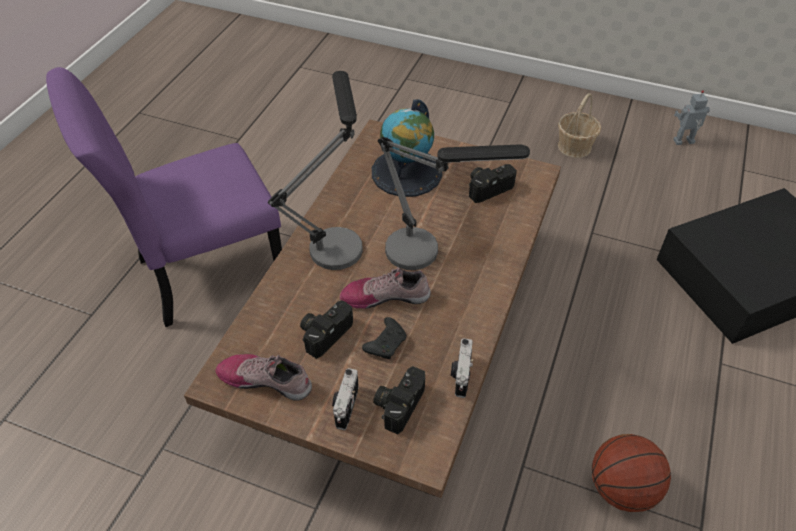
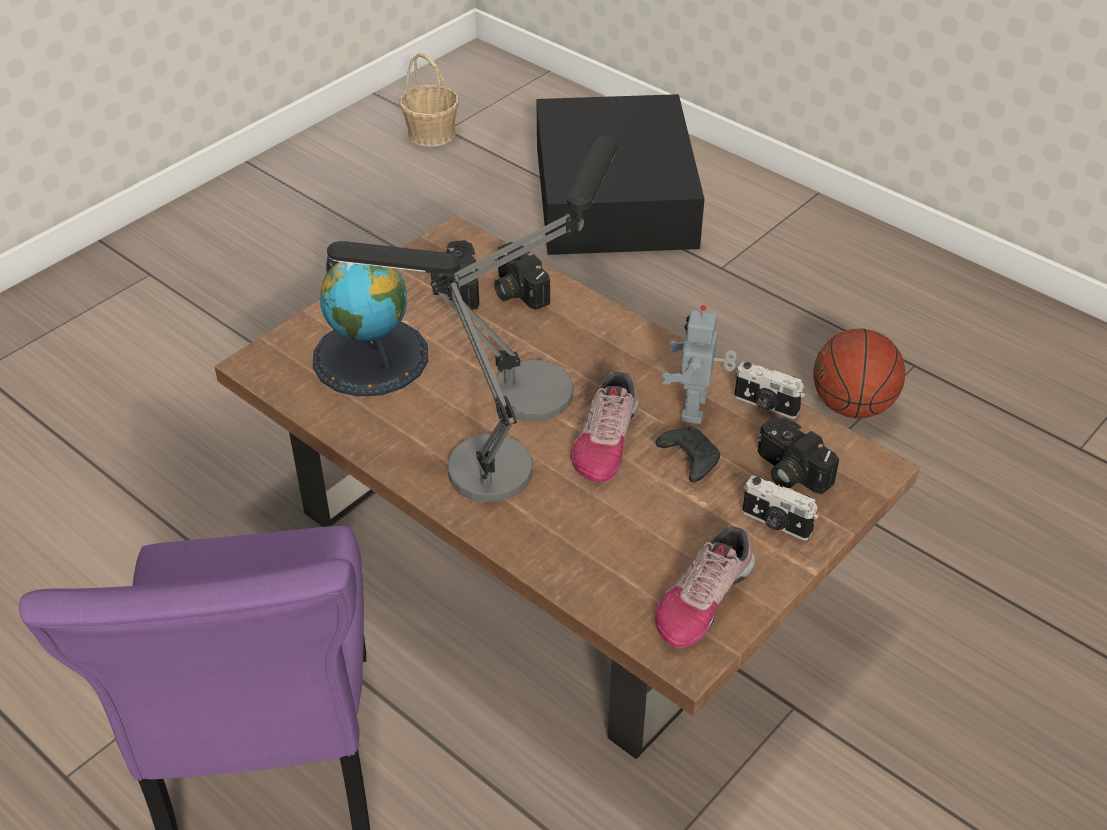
camera: 70 degrees left, 5 degrees down
camera [300,300,353,359] -> camera moved to [495,242,550,310]
basket [558,93,601,158] -> basket moved to [400,53,459,147]
toy robot [673,90,710,145] -> toy robot moved to [662,305,737,424]

